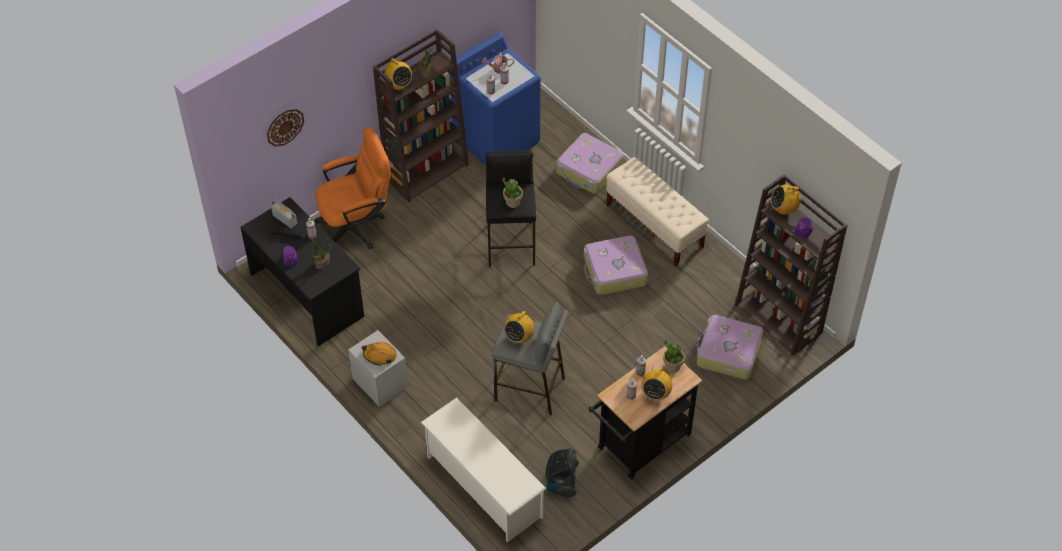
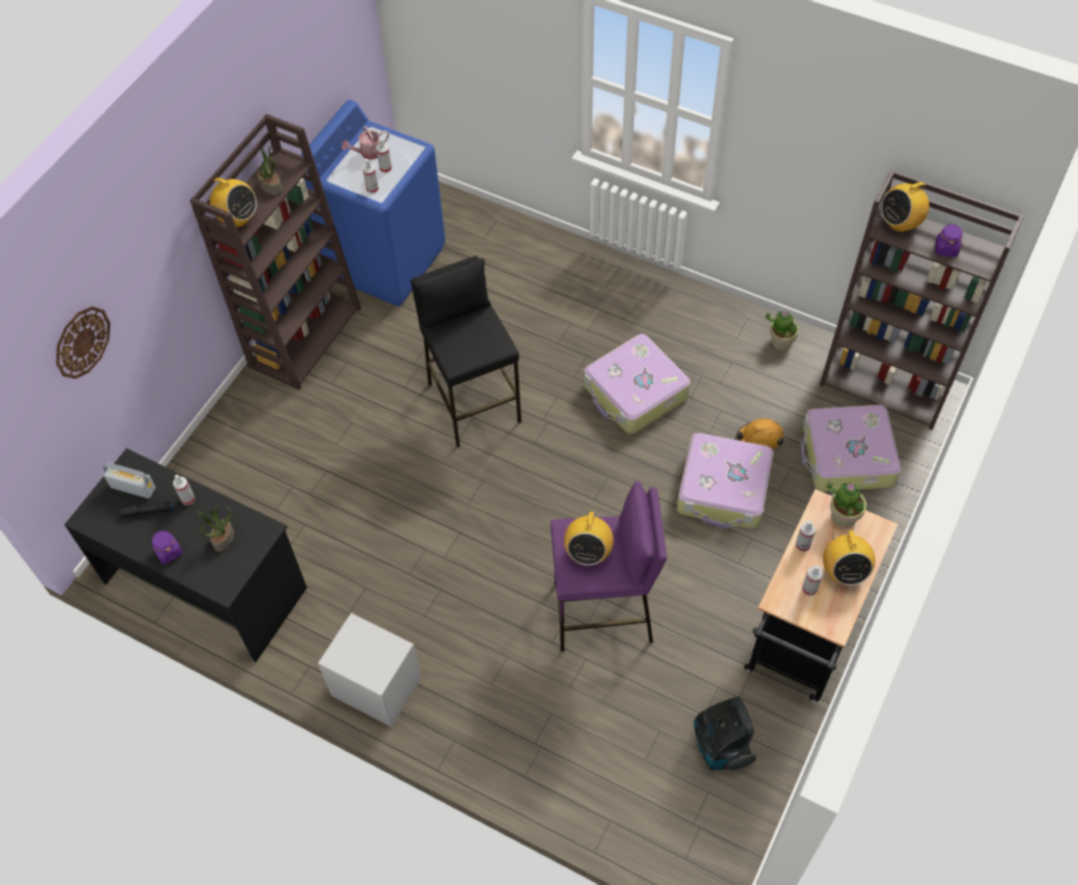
camera: 20 degrees left, 5 degrees up
orange office chair [314,127,391,249] -> none
orange hard hat [362,342,397,365] -> orange hard hat moved to [736,419,784,450]
white shoe rack [421,397,546,542] -> none
grey stool [492,302,569,415] -> purple stool [551,481,667,652]
potted plant [502,178,523,208] -> potted plant moved to [766,310,799,350]
suitcase [556,133,624,194] -> suitcase moved to [677,433,773,529]
beige bench [606,157,709,266] -> none

